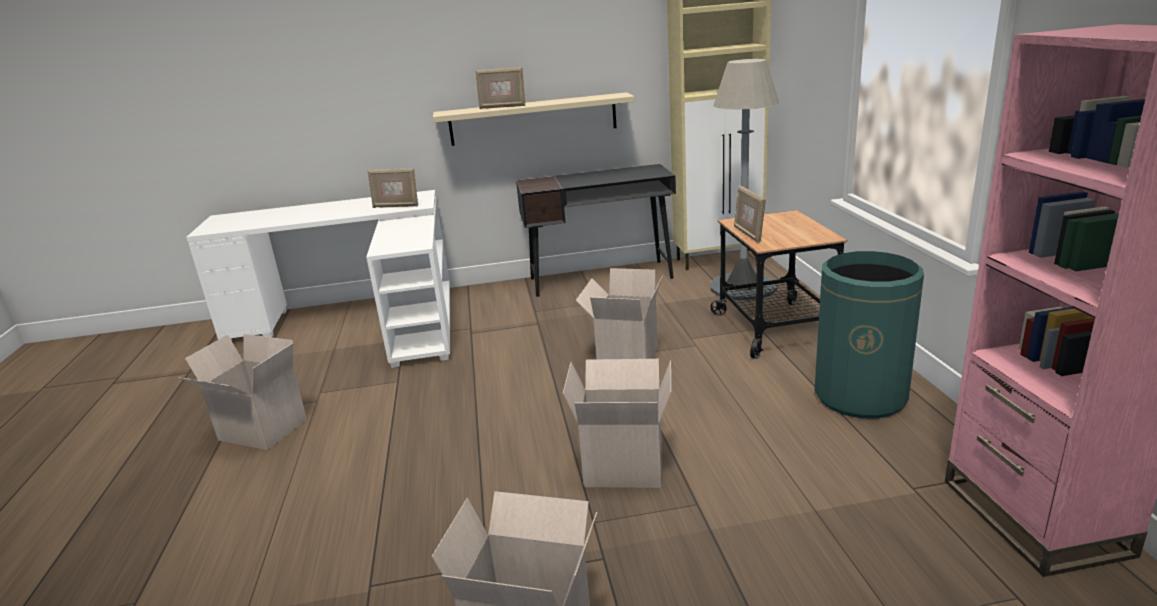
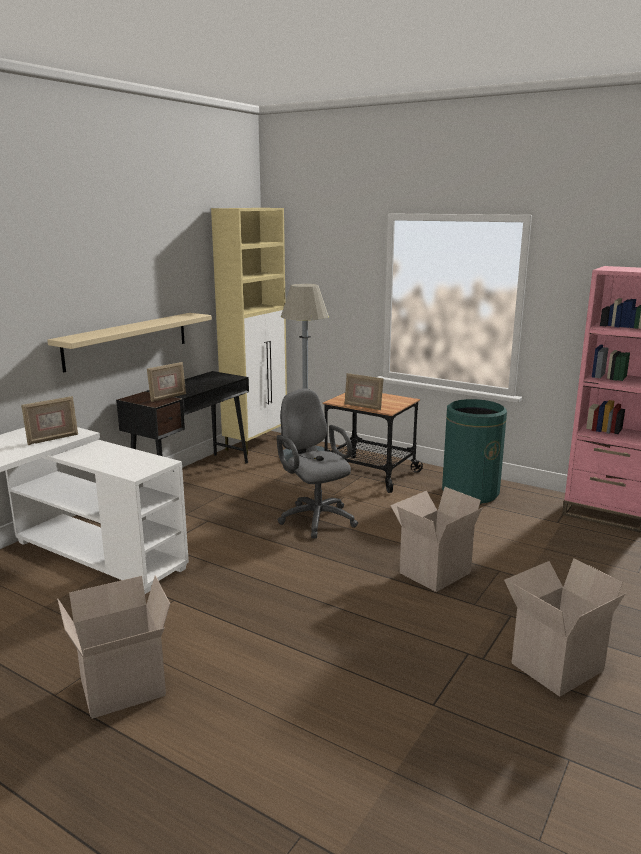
camera: 50 degrees left, 5 degrees down
picture frame [476,67,525,109] -> picture frame moved to [147,362,186,402]
cardboard box [575,268,663,359] -> grey office chair [277,388,358,539]

